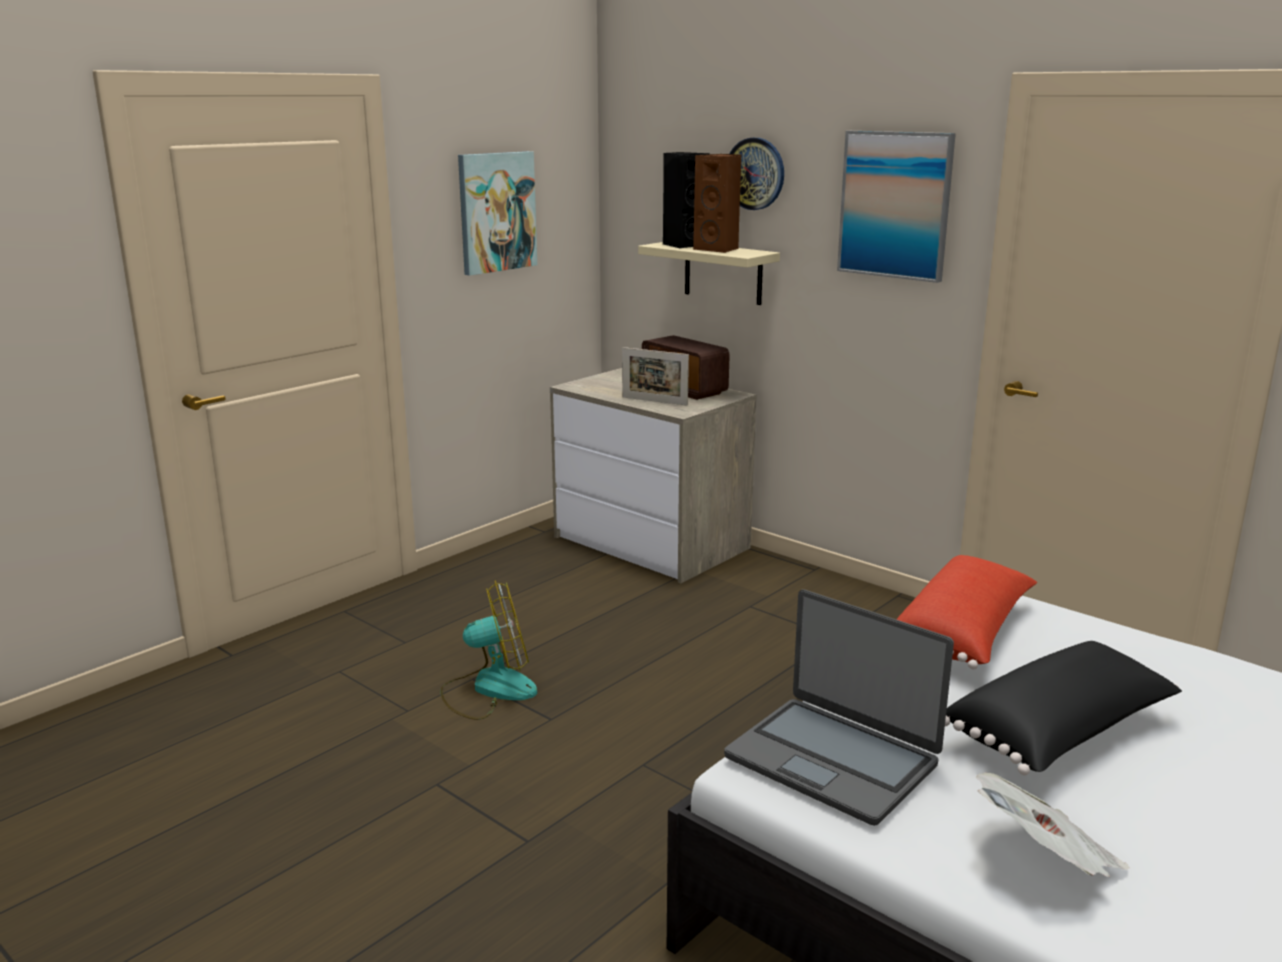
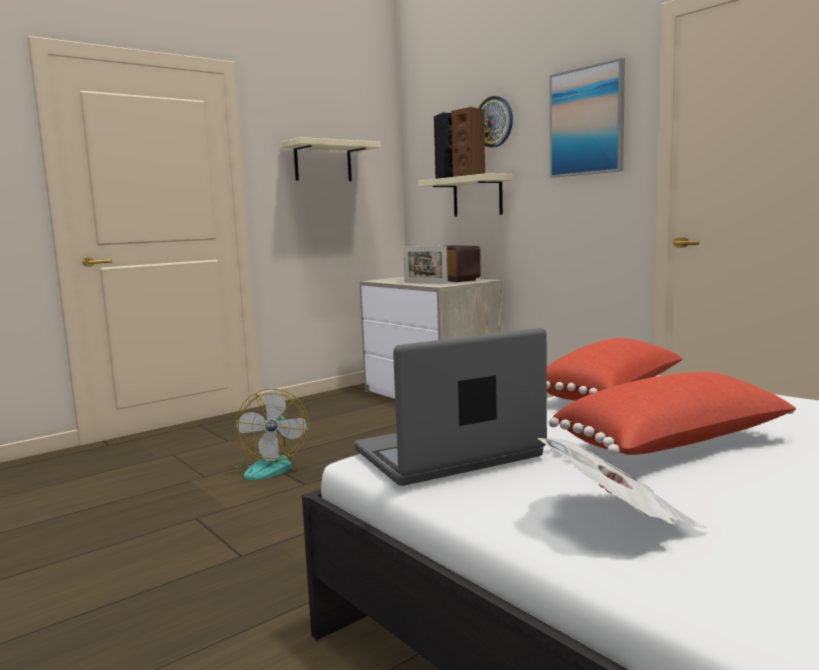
camera: 10 degrees right, 10 degrees down
fan [440,580,537,720] -> fan turned 90 degrees clockwise [231,389,309,480]
picture [458,151,537,276] -> beige shelf [281,137,381,181]
laptop [724,590,954,826] -> laptop turned 105 degrees clockwise [354,328,547,486]
black pillow [945,641,1182,776] -> red pillow [549,372,796,455]

